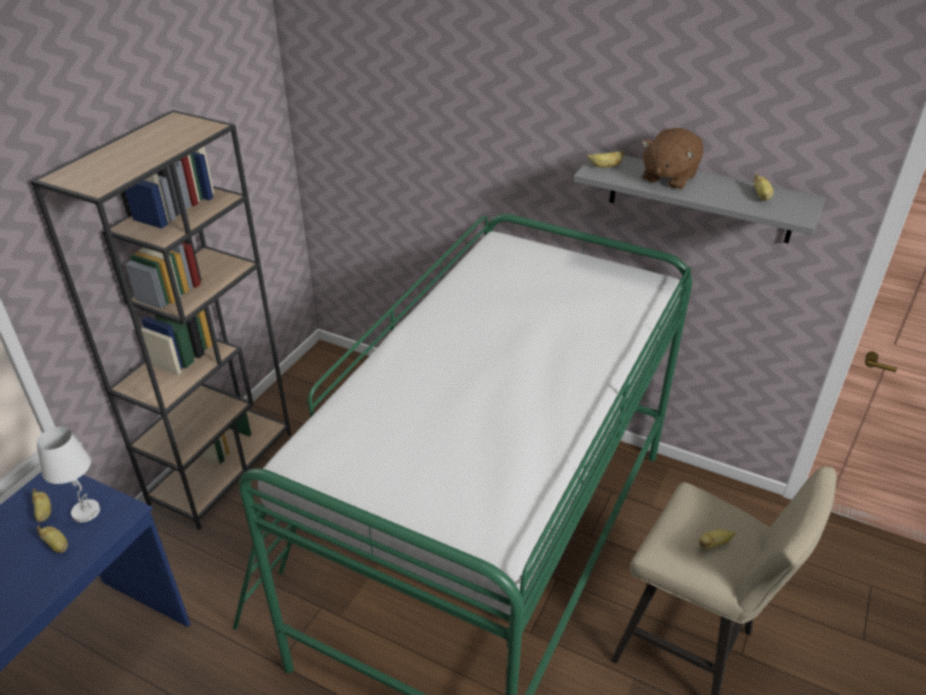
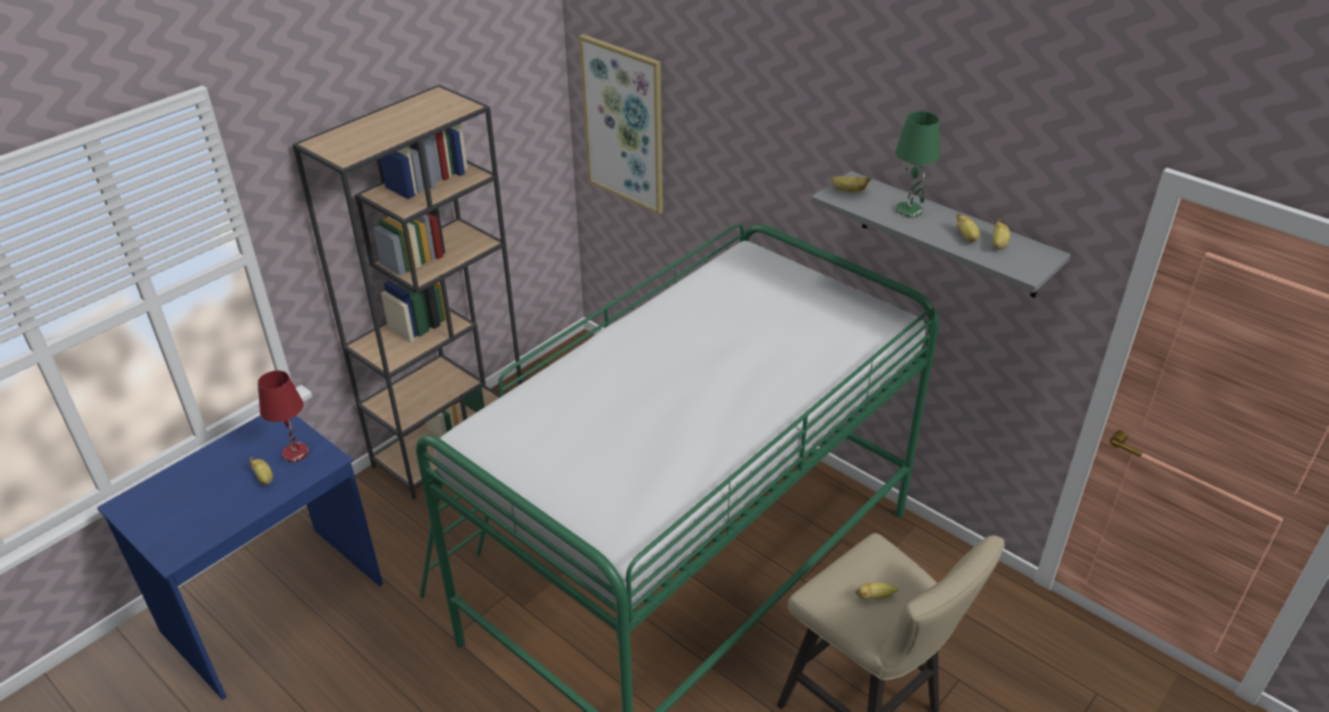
camera: 15 degrees right, 0 degrees up
banana [32,489,51,522] -> banana moved to [957,212,980,242]
white table lamp [36,427,100,523] -> red table lamp [258,370,308,462]
brown plush toy [642,128,703,190] -> green table lamp [895,112,940,218]
none -> picture [579,34,663,214]

